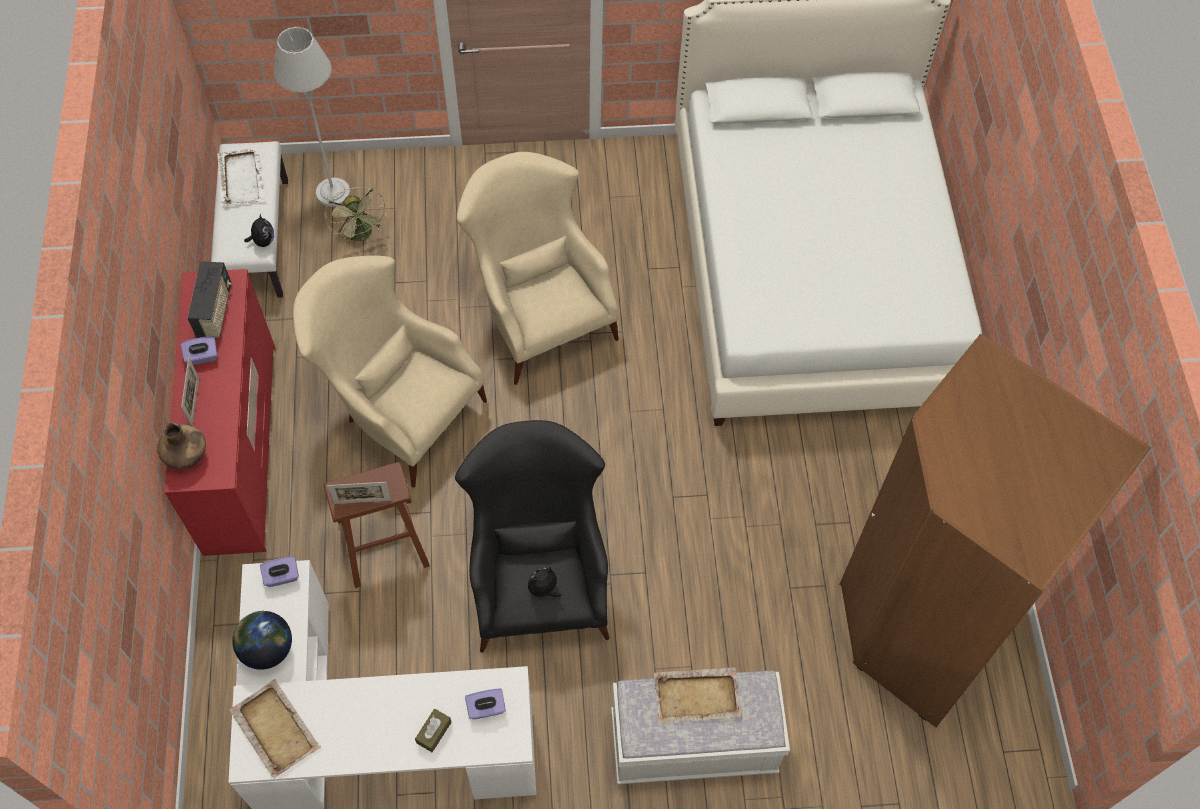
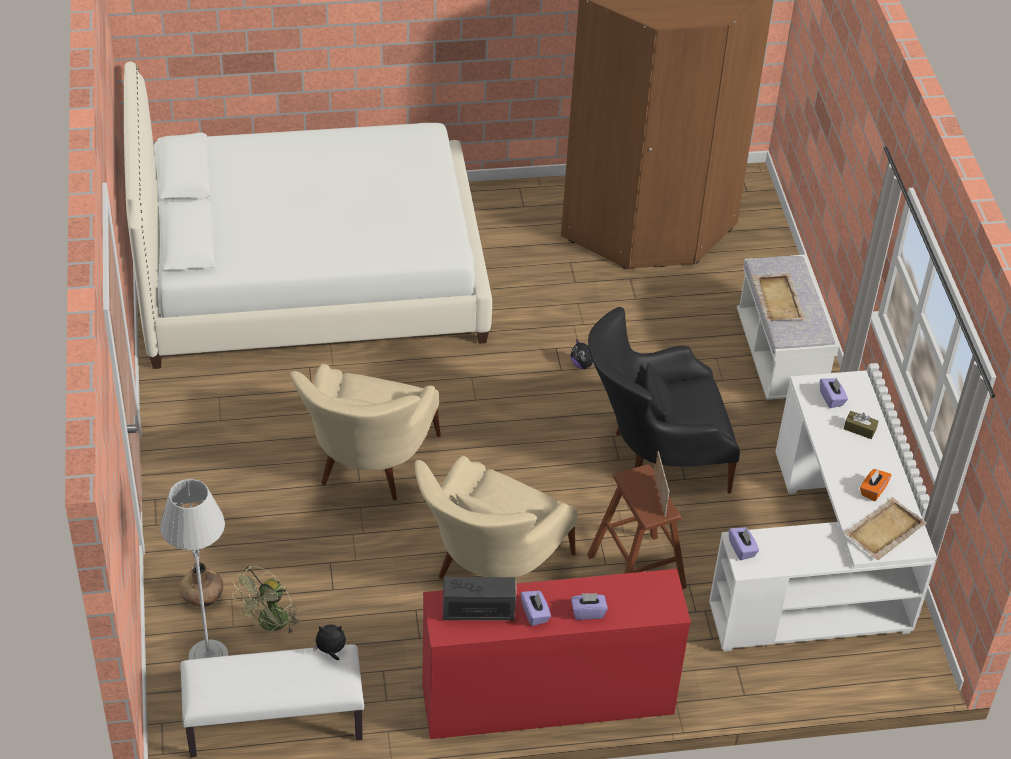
camera: 95 degrees left, 15 degrees down
brown vase [157,422,206,469] -> brown vase moved to [180,562,223,607]
picture frame [181,357,199,426] -> purple tissue box [571,593,608,620]
white tray [217,148,265,206] -> none
globe [232,611,292,670] -> none
green fan [324,187,387,246] -> green fan turned 150 degrees clockwise [232,566,299,633]
beige armchair [457,152,619,385] -> beige armchair turned 45 degrees counterclockwise [290,364,441,500]
plush toy [528,566,561,601] -> plush toy moved to [571,339,594,369]
none -> orange tissue box [860,469,892,501]

